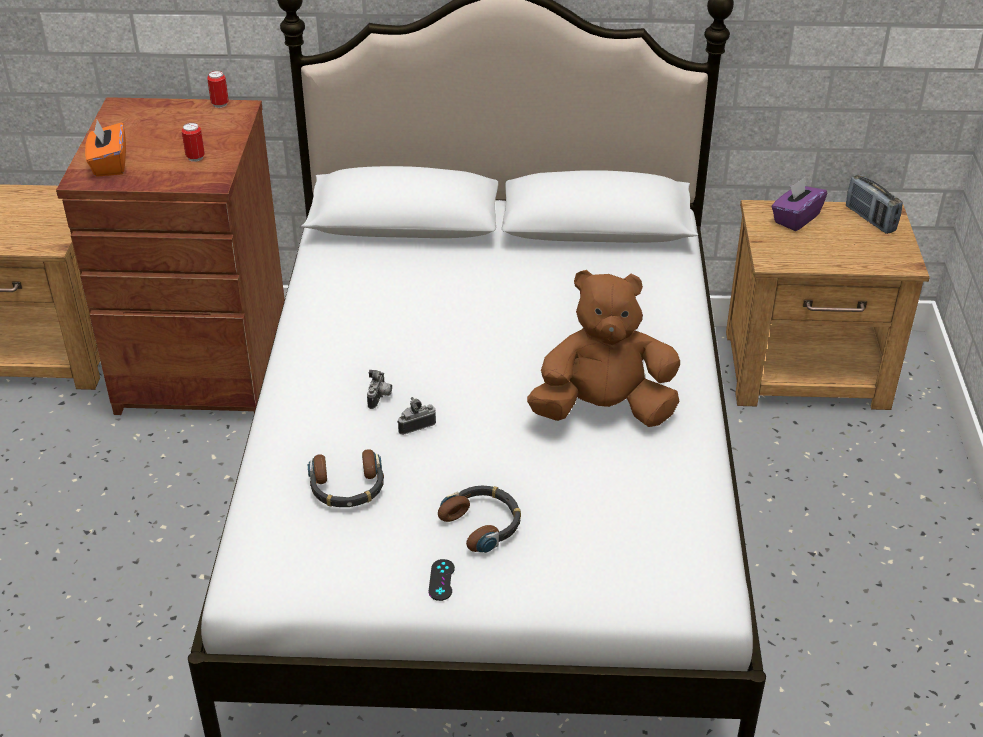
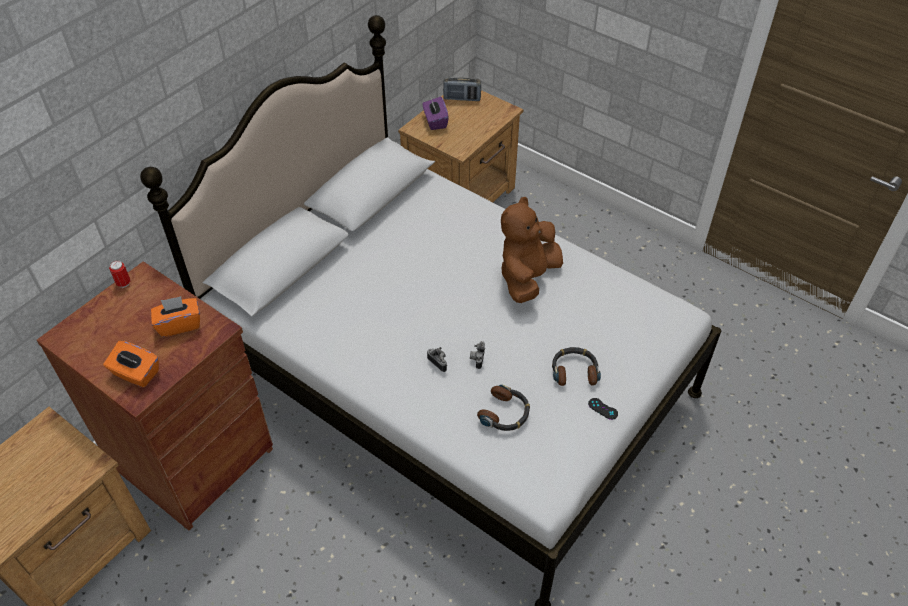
camera: 55 degrees left, 10 degrees up
can [182,123,205,162] -> orange tissue box [151,296,200,337]

